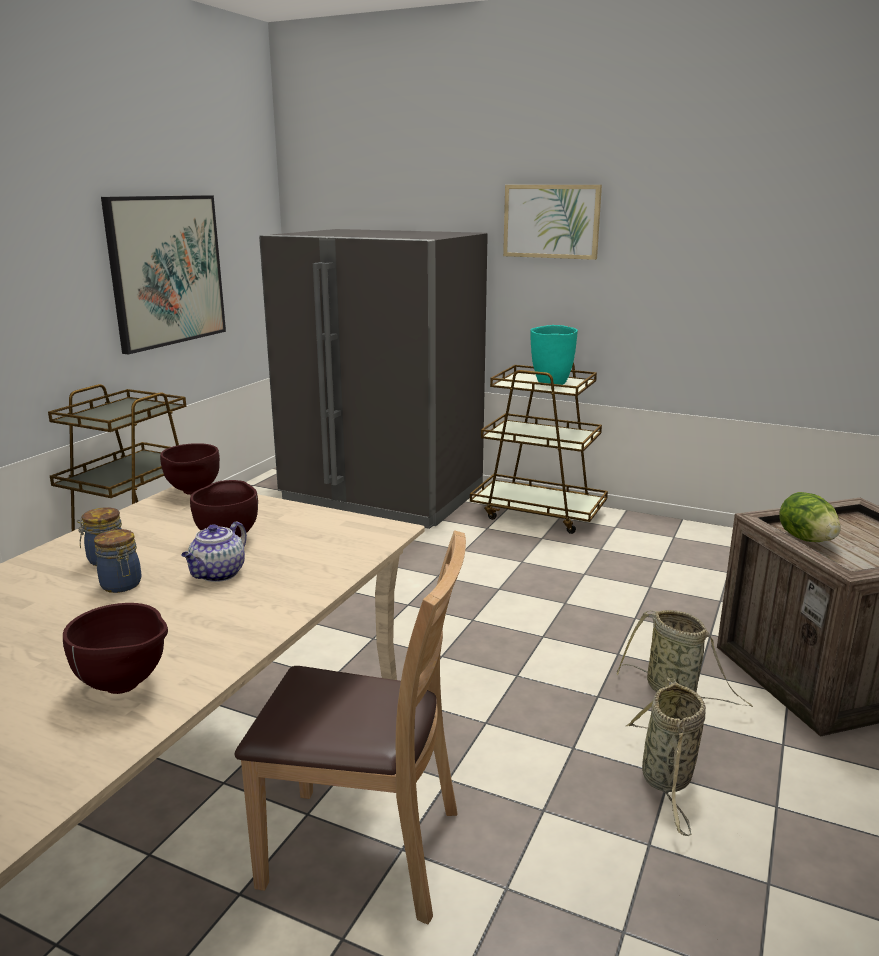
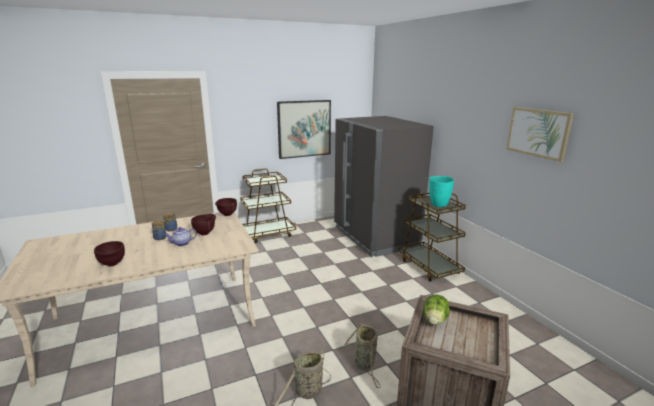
camera: 40 degrees right, 0 degrees up
brown chair [235,530,466,925] -> none
picture [503,185,602,260] -> picture moved to [507,107,574,162]

